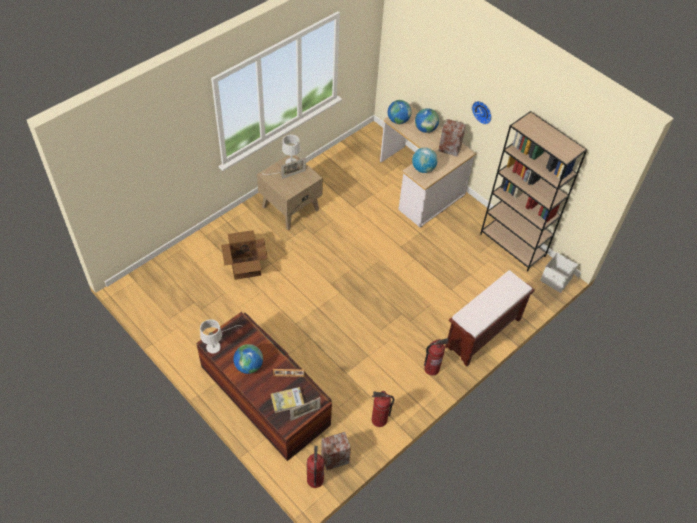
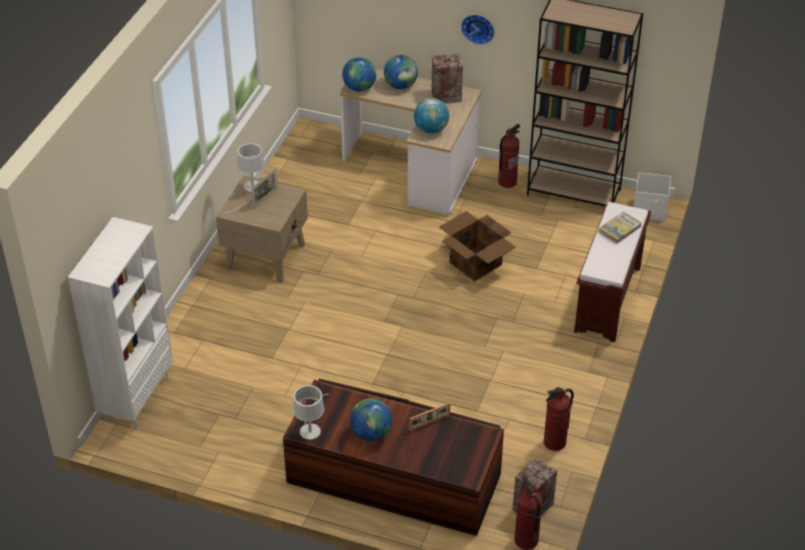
camera: 25 degrees left, 10 degrees down
cardboard box [221,230,268,280] -> cardboard box moved to [439,211,516,282]
book [271,387,304,413] -> book moved to [599,211,642,244]
picture frame [290,397,321,421] -> none
fire extinguisher [424,338,449,376] -> fire extinguisher moved to [498,124,520,188]
none -> white bookcase [68,217,173,430]

